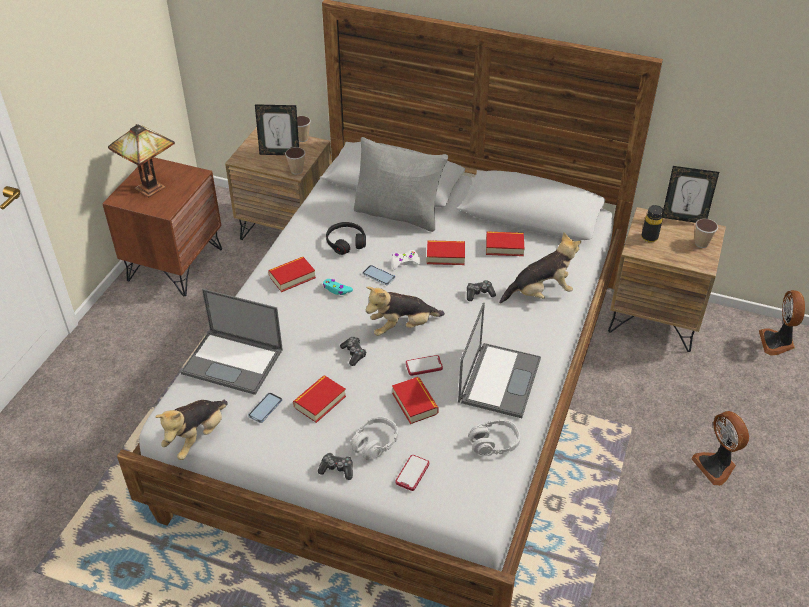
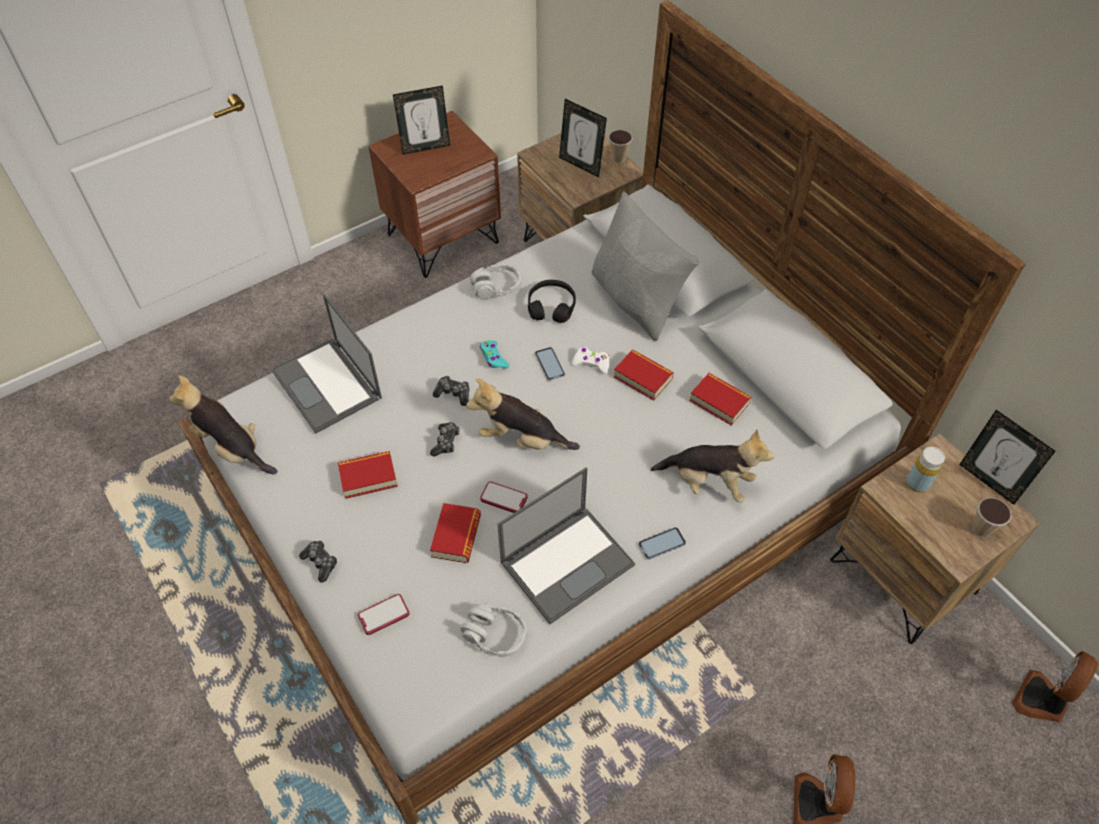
camera: 35 degrees right, 10 degrees up
table lamp [108,124,175,197] -> picture frame [393,85,450,155]
plush toy [155,400,228,460] -> plush toy turned 60 degrees clockwise [169,375,277,474]
phone [248,393,282,423] -> phone moved to [638,527,686,560]
book [268,257,316,292] -> none
cup [285,147,305,175] -> none
grey headphones [351,416,398,460] -> grey headphones moved to [470,264,521,299]
game controller [467,280,496,301] -> game controller moved to [433,376,469,406]
black bottle [641,205,664,243] -> yellow bottle [906,447,945,493]

